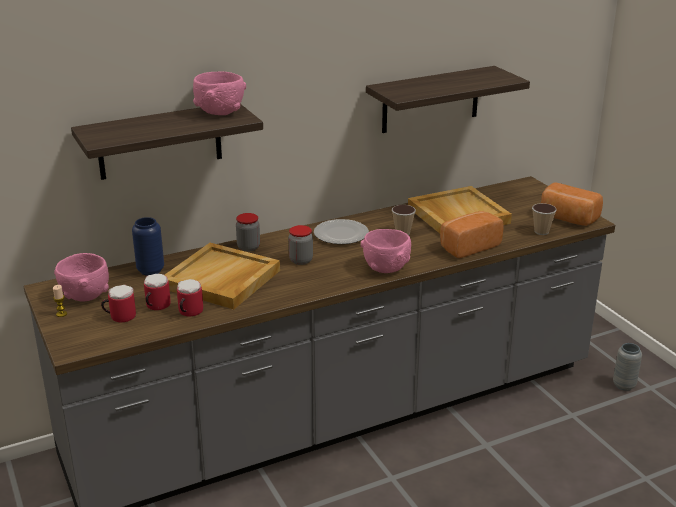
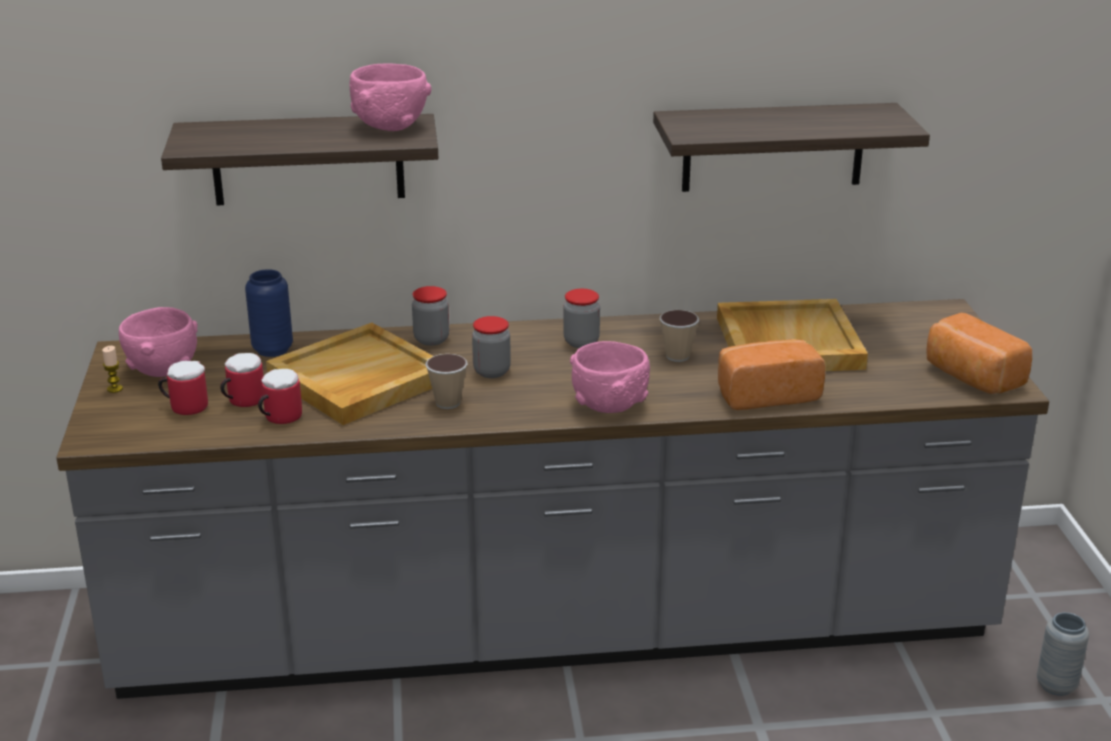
camera: 20 degrees right, 0 degrees up
plate [314,219,369,244] -> jar [563,289,600,348]
cup [532,203,557,235] -> cup moved to [425,354,468,409]

